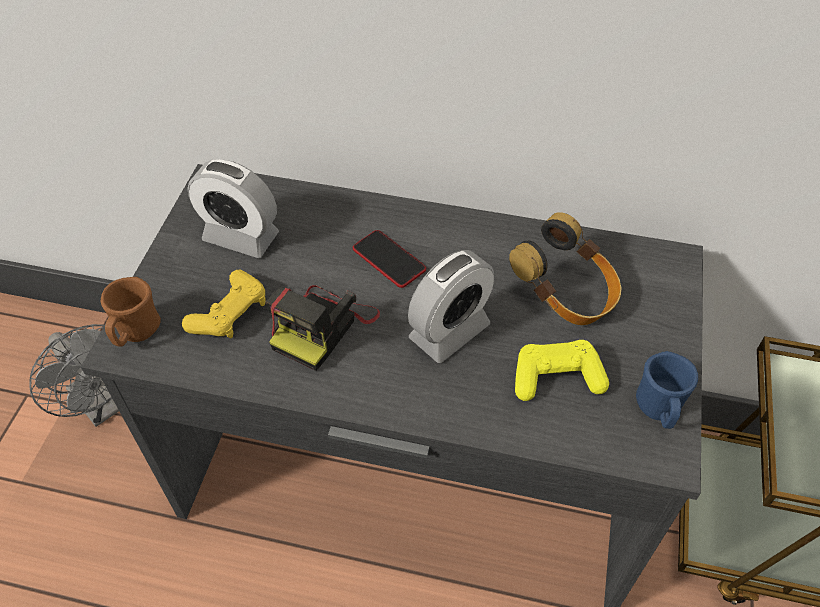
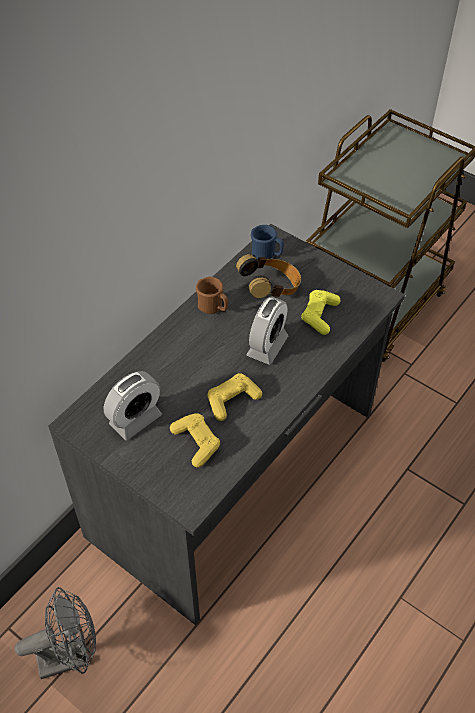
camera: 65 degrees left, 0 degrees up
brown mug [101,277,161,347] -> brown mug moved to [196,277,228,314]
camera [266,285,380,371] -> yellow game controller [207,373,262,421]
phone [353,230,426,288] -> none
alarm clock [408,250,494,363] -> alarm clock turned 45 degrees clockwise [246,296,288,365]
blue mug [636,351,698,429] -> blue mug moved to [251,225,284,259]

